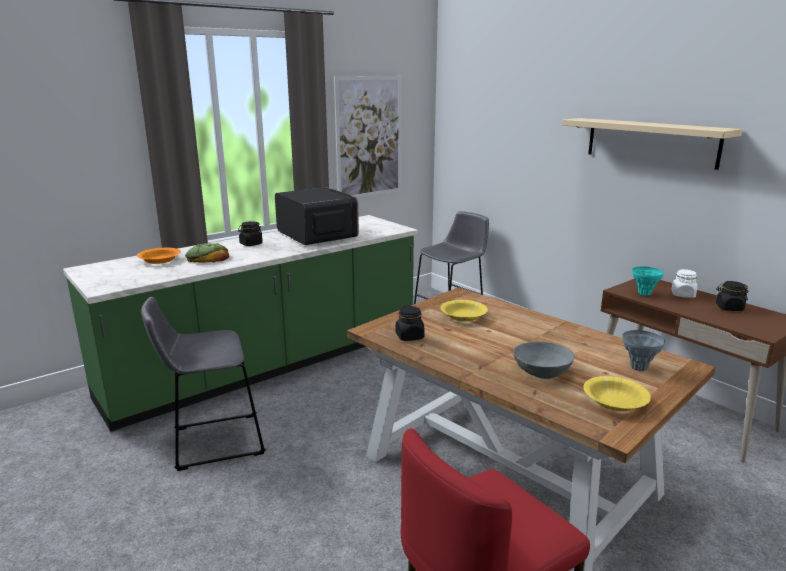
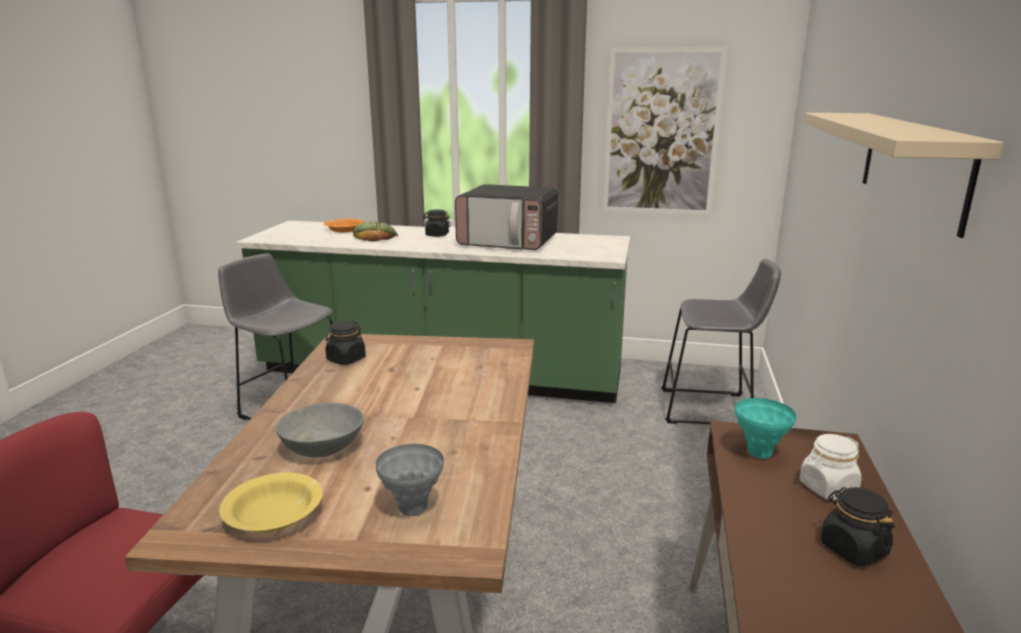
camera: 50 degrees right, 0 degrees up
microwave [275,187,359,245] -> microwave turned 90 degrees clockwise [455,184,558,250]
yellow bowl [440,300,488,321] -> none

